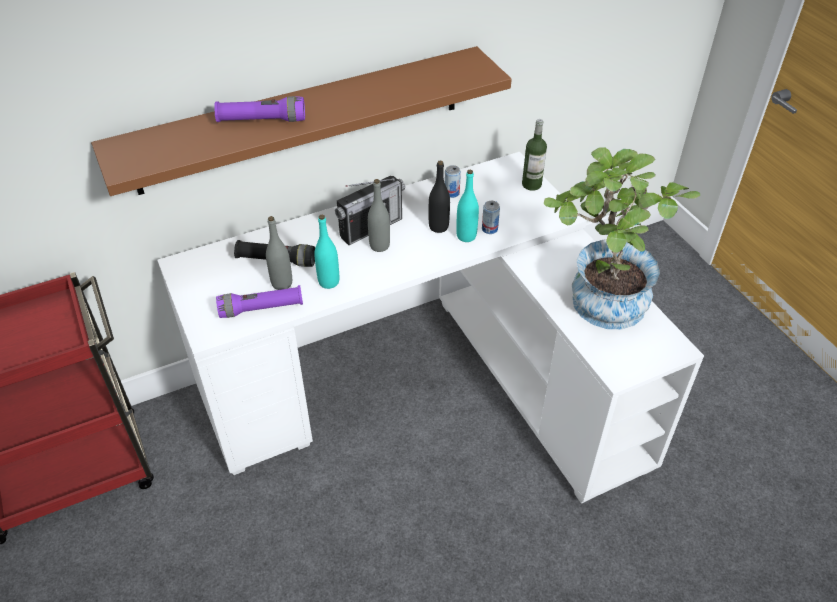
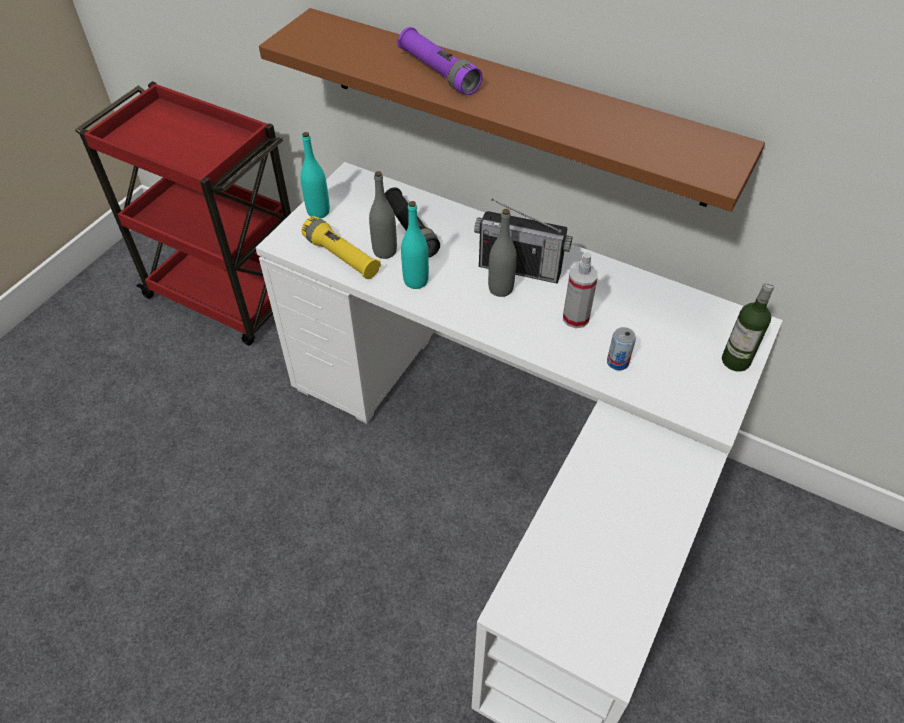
camera: 55 degrees right, 5 degrees up
purple flashlight [216,285,303,318] -> yellow flashlight [301,216,381,279]
black bottle [429,161,450,233] -> spray bottle [563,252,598,329]
can [444,165,461,198] -> none
turquoise bottle [456,170,479,242] -> turquoise bottle moved to [301,132,330,218]
potted plant [544,147,700,329] -> none

